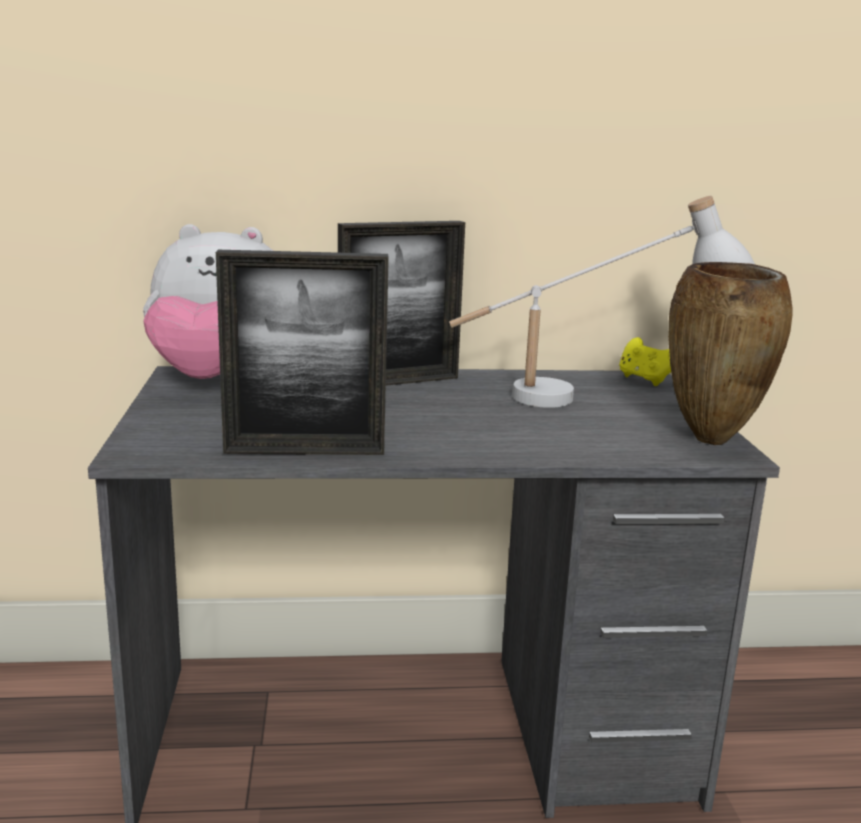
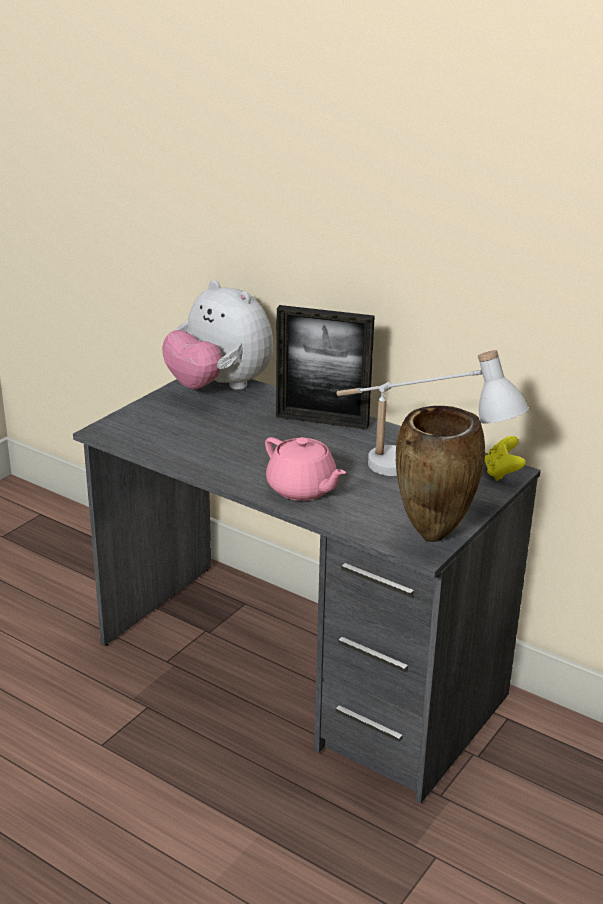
camera: 40 degrees right, 10 degrees up
picture frame [216,250,389,455] -> none
none -> pink teapot [265,437,346,501]

